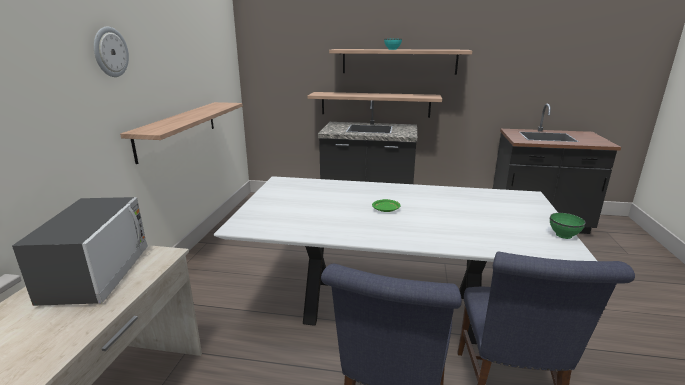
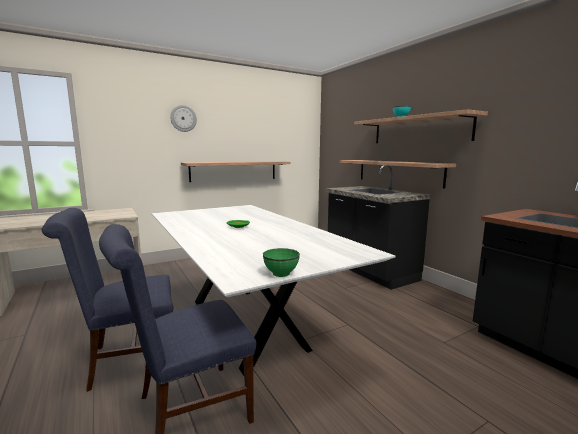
camera: 50 degrees right, 10 degrees down
microwave [12,197,148,306] -> none

